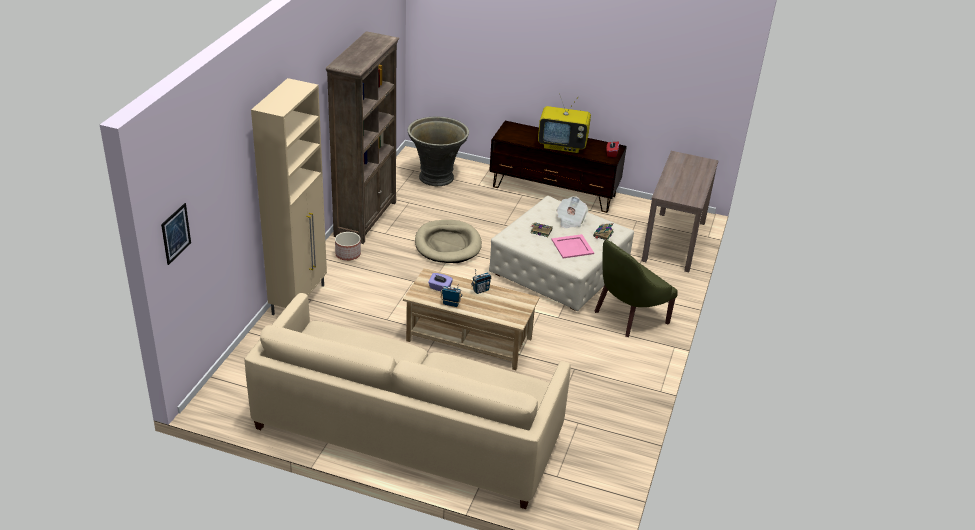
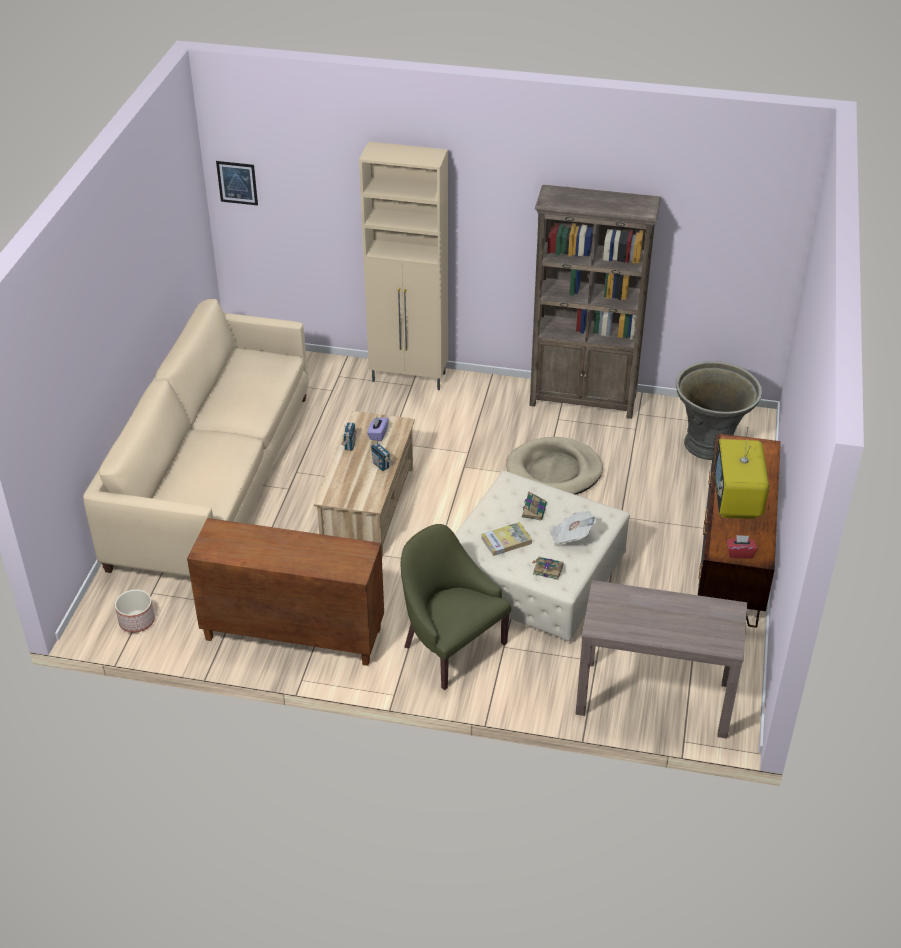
camera: 85 degrees right, 5 degrees up
planter [335,232,361,261] -> planter moved to [115,589,155,633]
pink tray [551,234,594,258] -> book [481,522,532,556]
none -> brown cabinet [187,518,384,666]

